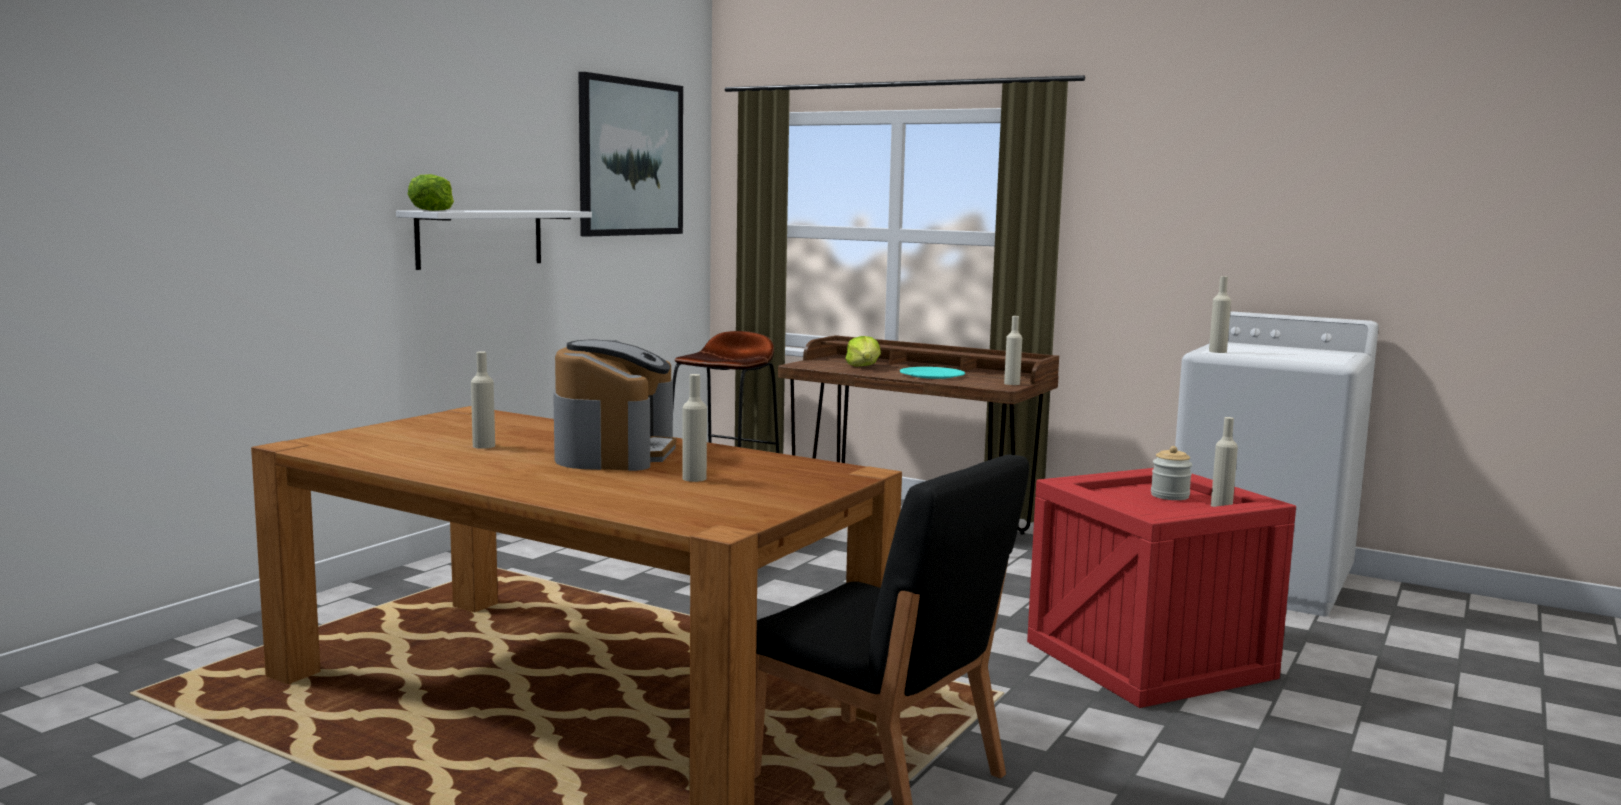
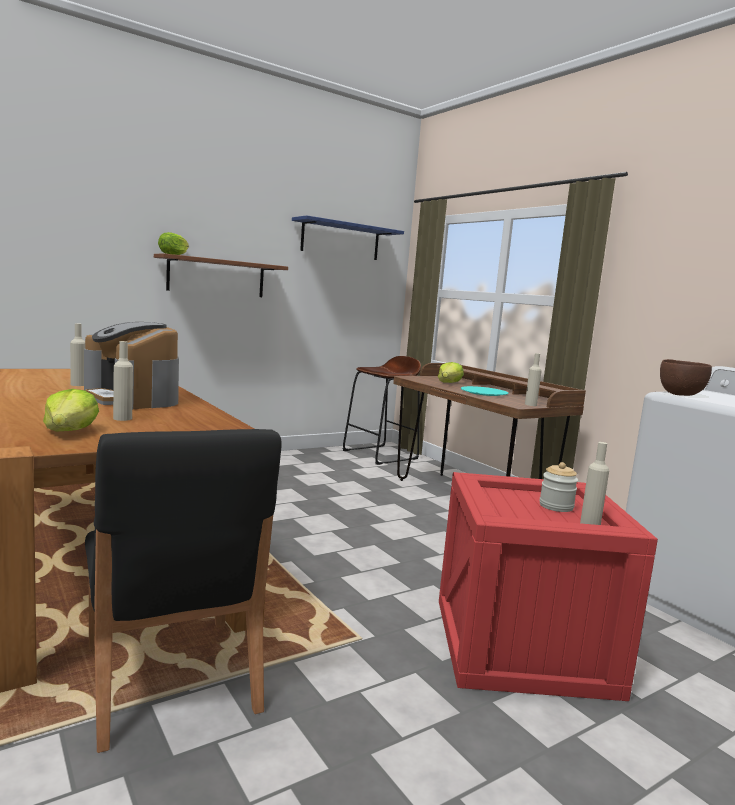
camera: 25 degrees right, 0 degrees up
white shelf [396,210,592,270] -> brown shelf [154,253,288,297]
coffee machine [553,340,676,471] -> coffee machine turned 105 degrees clockwise [84,322,179,410]
picture [578,72,683,237] -> blue shelf [292,215,404,260]
beige bottle [1209,276,1231,353] -> brown bowl [660,359,712,396]
none -> lettuce [43,389,99,431]

